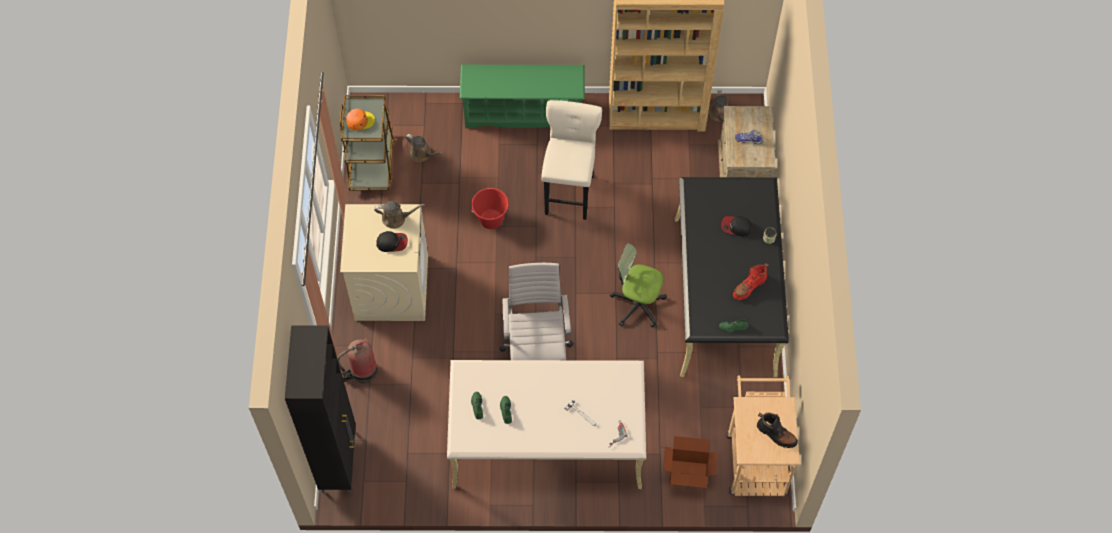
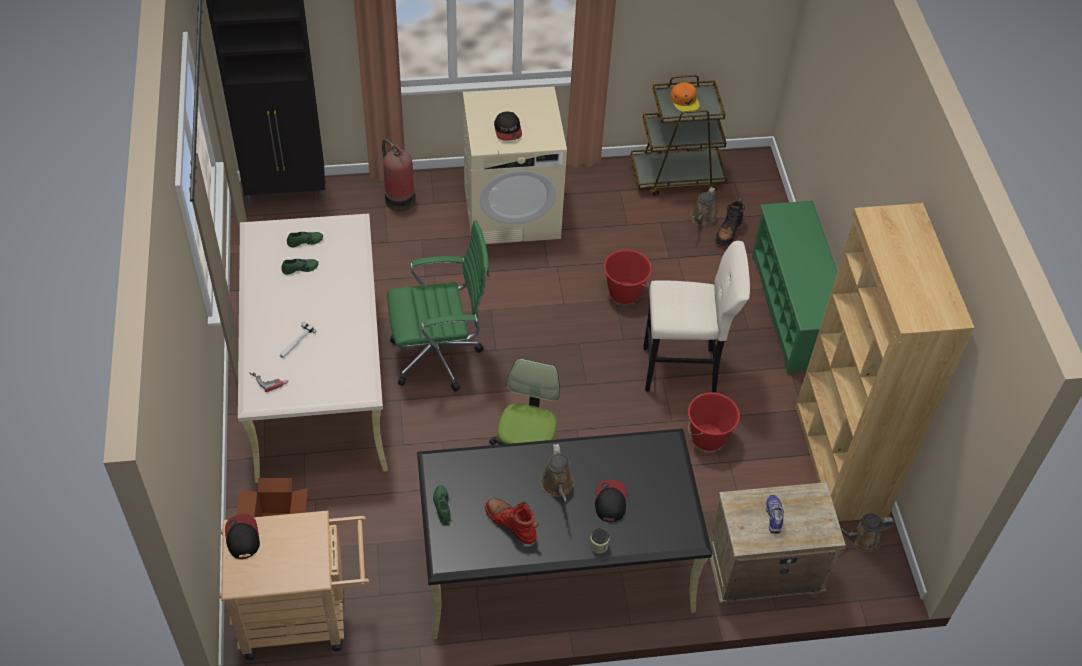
camera: 80 degrees right, 10 degrees down
brown watering can [374,201,425,229] -> brown watering can moved to [541,444,575,502]
white office chair [500,263,574,360] -> green office chair [387,220,489,392]
black boot [757,413,798,448] -> black boot moved to [716,198,745,246]
none -> cap [225,514,260,559]
none -> red bucket [688,392,740,451]

